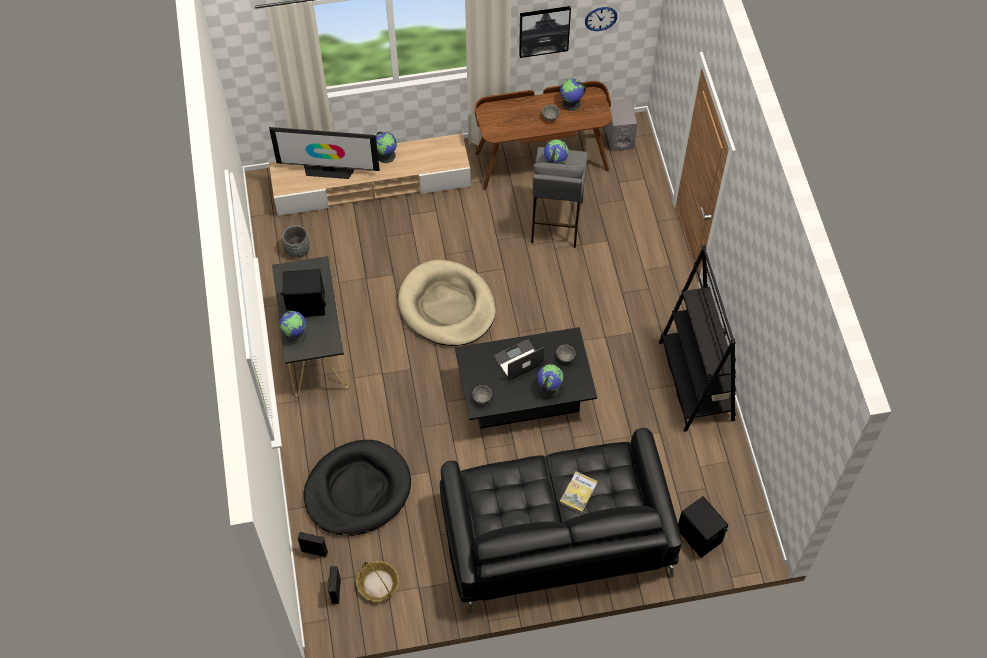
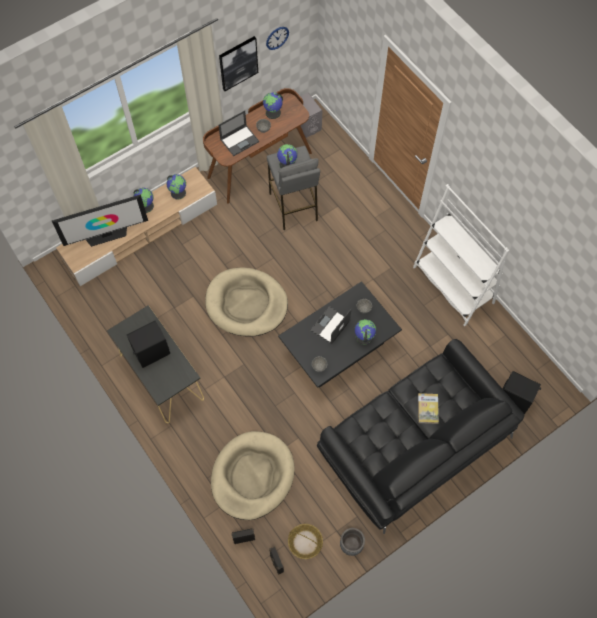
camera: 25 degrees left, 5 degrees up
globe [280,310,306,344] -> globe moved to [167,174,186,200]
grey planter [282,225,310,258] -> grey planter moved to [340,528,365,556]
black dog bed [304,440,411,536] -> beige dog bed [211,431,295,520]
black bookcase [659,245,736,432] -> white bookcase [413,184,509,326]
none -> laptop [219,110,259,156]

